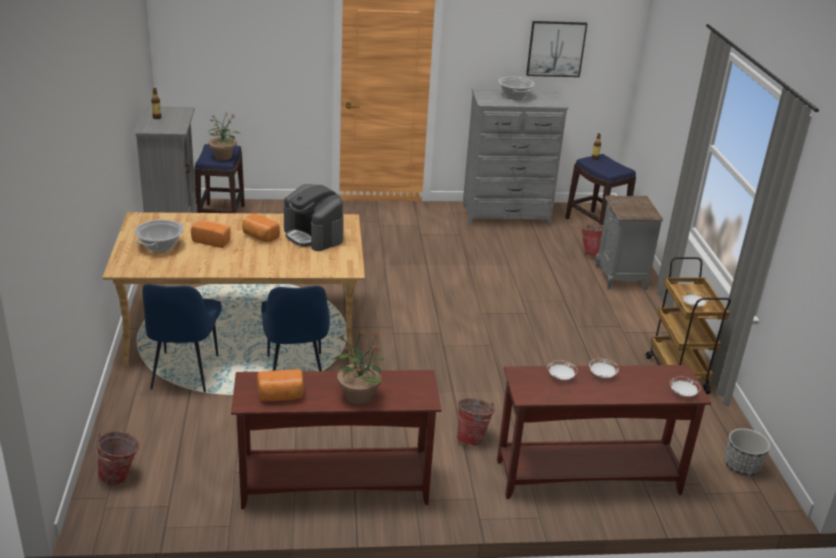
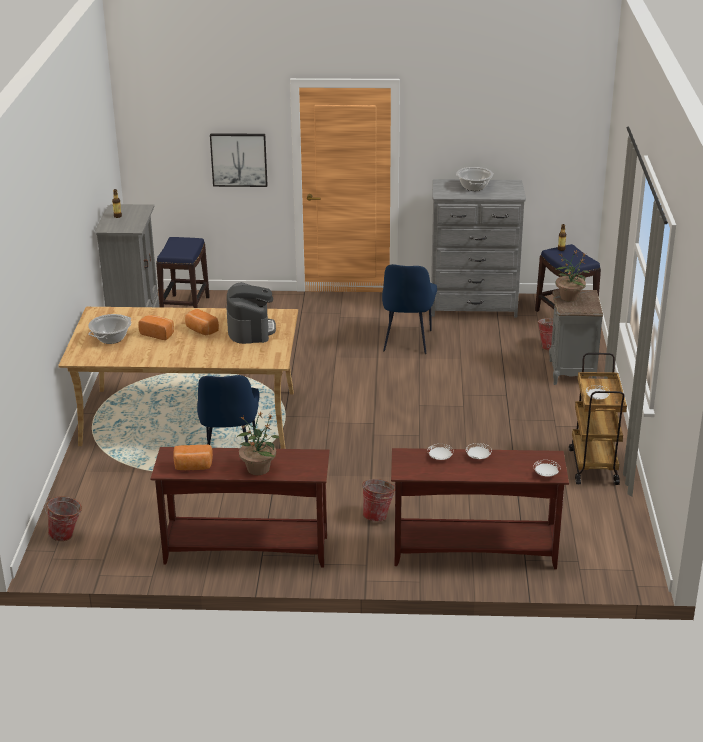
camera: 10 degrees right, 0 degrees up
blue chair [142,284,222,392] -> blue chair moved to [382,264,437,354]
potted plant [208,112,239,161] -> potted plant moved to [554,250,589,302]
coffee machine [284,184,343,251] -> coffee machine turned 150 degrees counterclockwise [227,282,276,344]
picture [526,21,587,77] -> picture moved to [210,133,268,187]
planter [725,428,770,476] -> none

